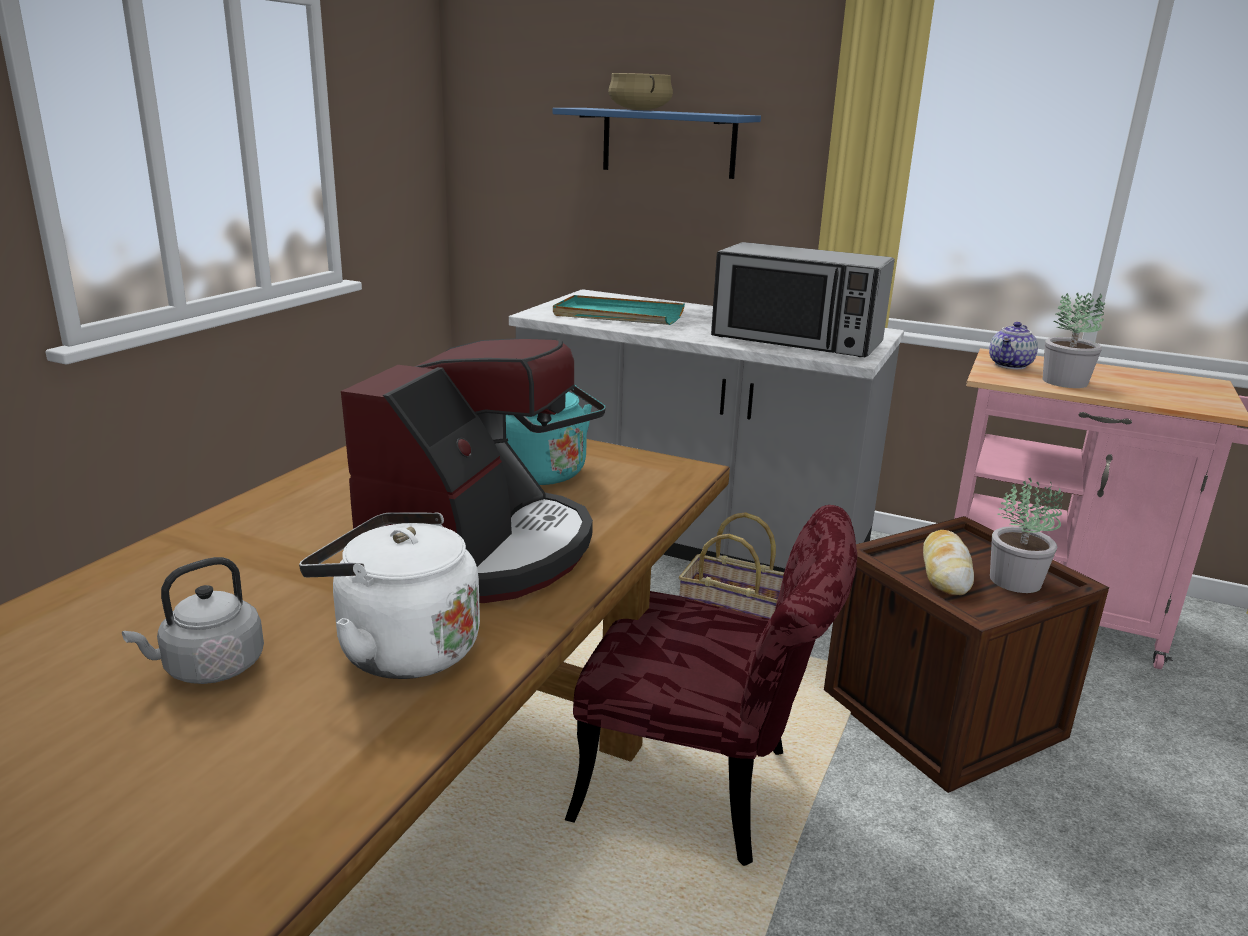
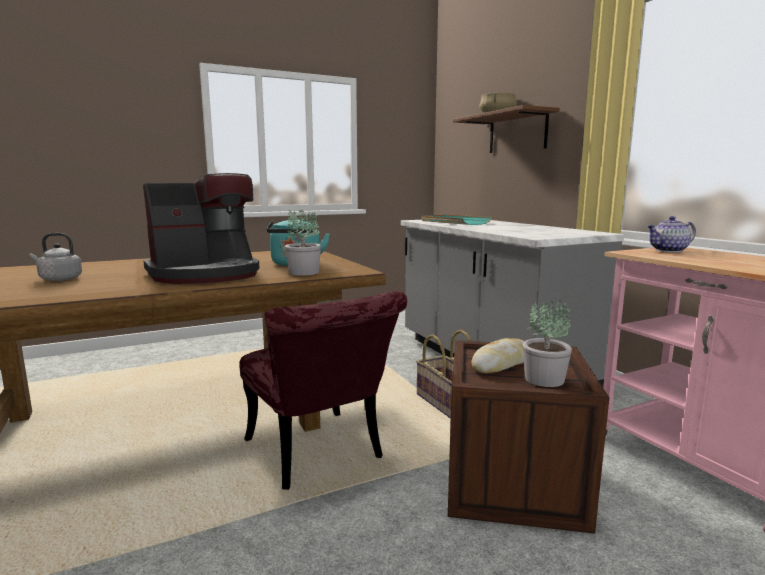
camera: 40 degrees right, 10 degrees down
white kettle [299,512,480,679] -> none
blue shelf [553,108,761,179] -> brown shelf [453,105,560,153]
microwave [711,242,895,357] -> none
potted plant [1043,293,1105,388] -> potted plant moved to [285,208,321,276]

